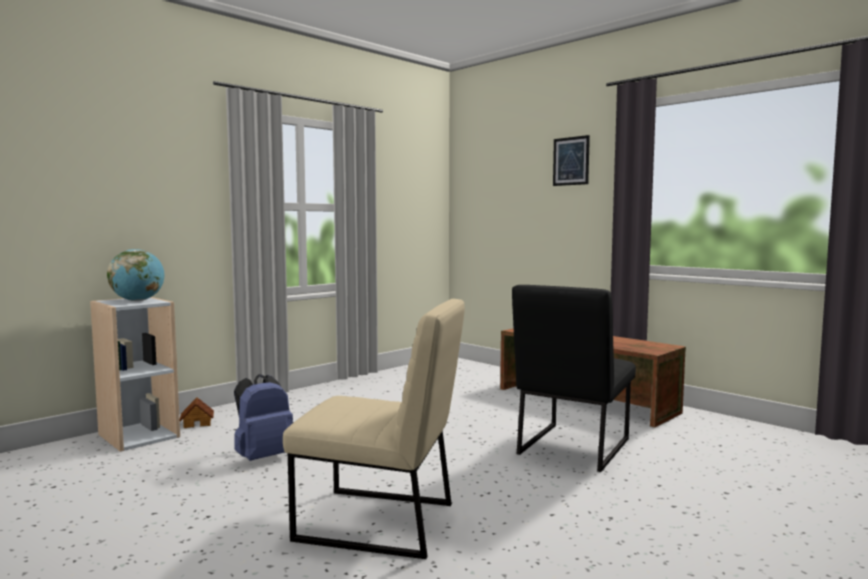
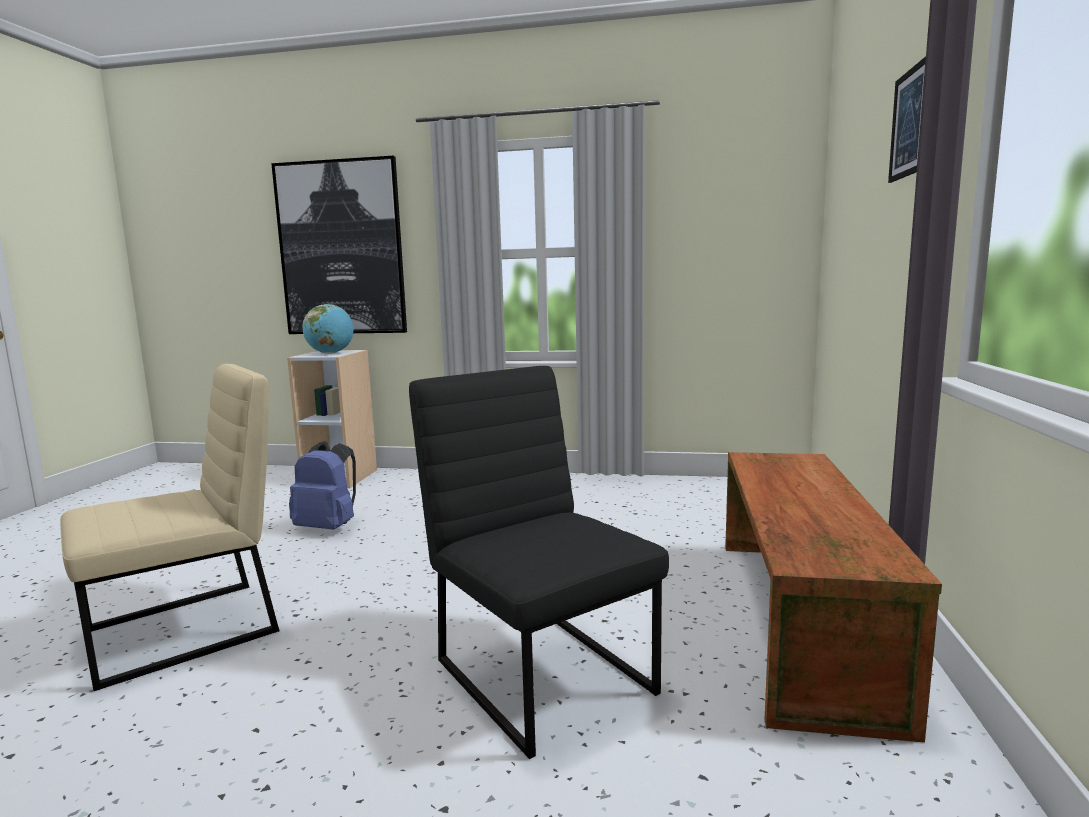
camera: 55 degrees right, 5 degrees up
toy house [180,397,214,428] -> none
beige chair [283,299,465,559] -> beige chair turned 105 degrees counterclockwise [60,364,280,691]
black chair [512,285,636,472] -> black chair turned 60 degrees clockwise [409,366,669,759]
none -> picture [271,156,407,334]

